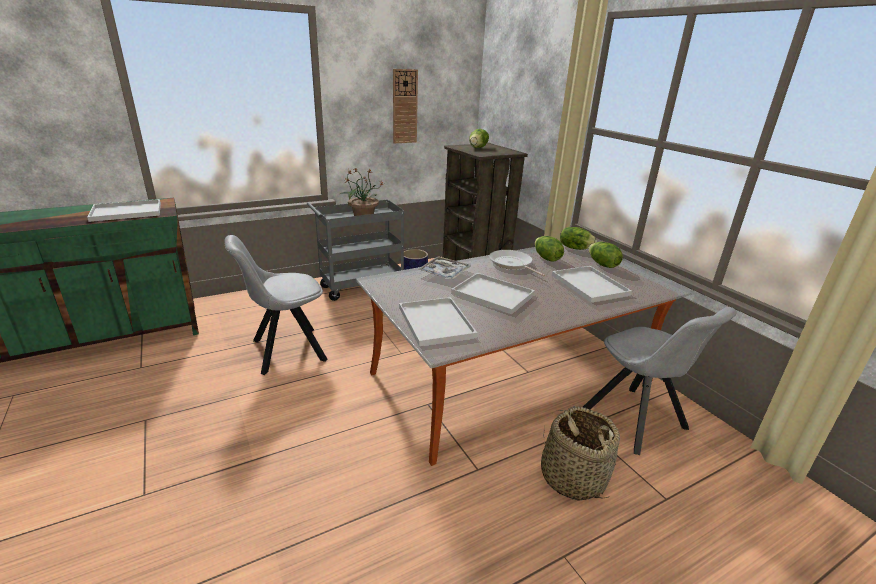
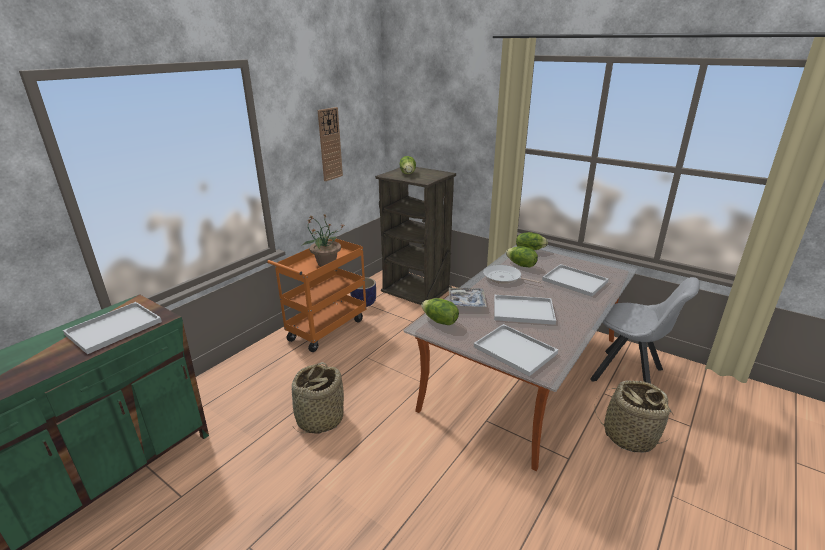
camera: 25 degrees left, 0 degrees up
grey chair [224,235,328,375] -> basket [292,362,344,434]
grey cart [307,200,404,301] -> orange cart [267,239,366,352]
lettuce [588,242,623,268] -> lettuce moved to [421,298,459,325]

